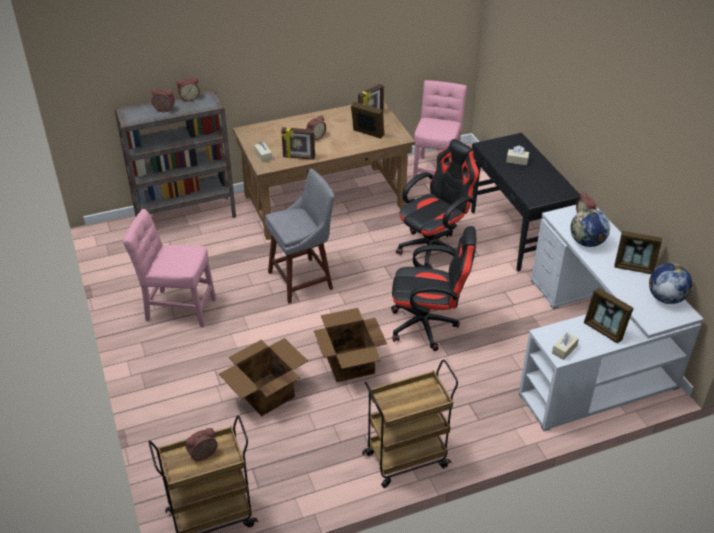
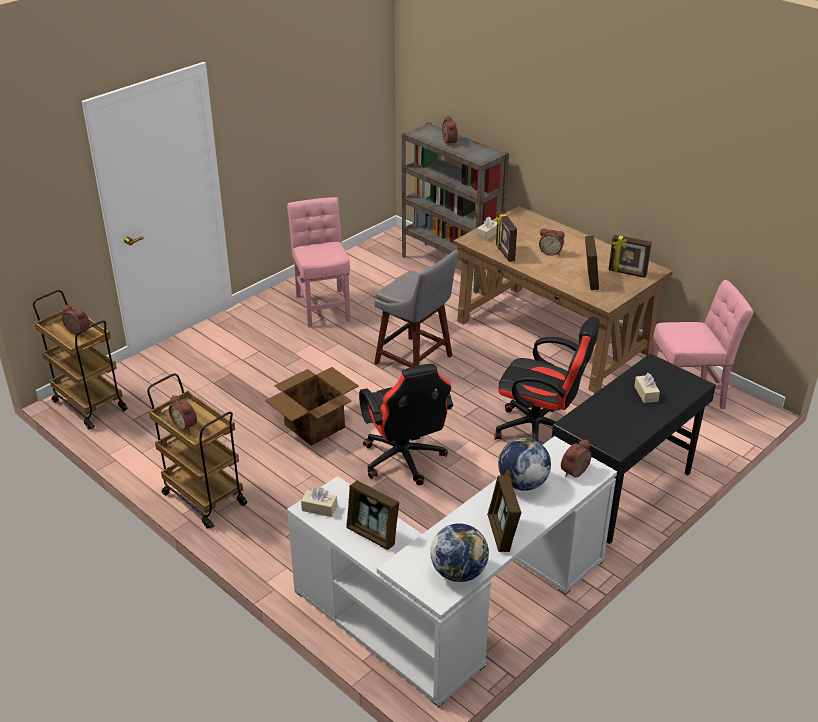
camera: 65 degrees right, 5 degrees down
alarm clock [177,77,200,101] -> alarm clock moved to [169,395,197,432]
cardboard box [219,338,308,416] -> none
picture frame [584,288,634,343] -> picture frame turned 75 degrees counterclockwise [346,480,399,550]

